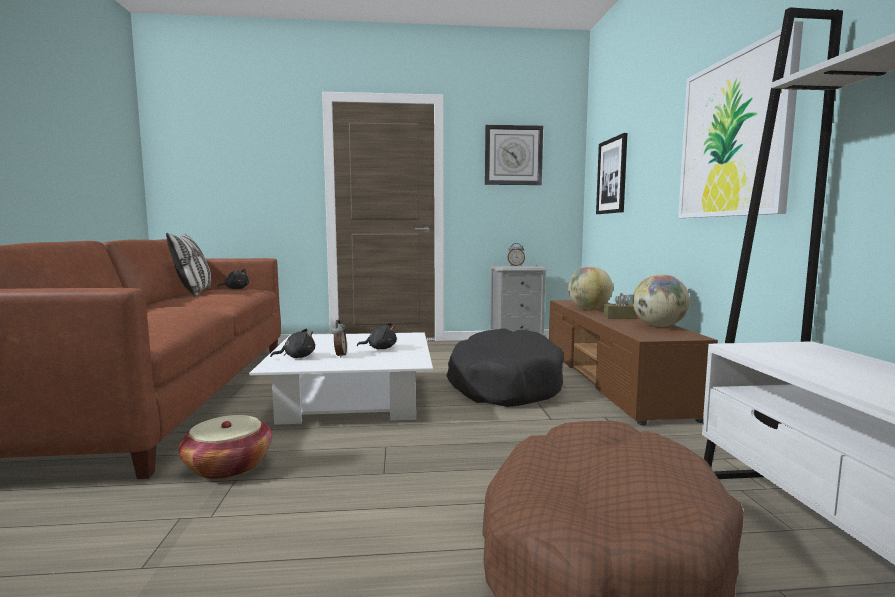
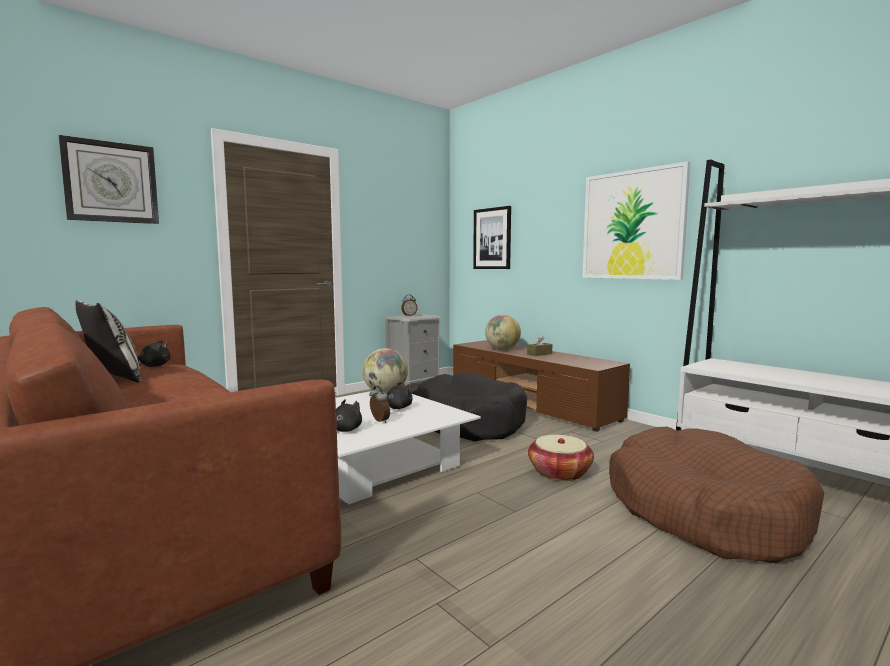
camera: 35 degrees left, 0 degrees up
basket [178,415,272,480] -> basket moved to [528,435,594,481]
wall clock [485,125,543,185] -> wall clock moved to [59,135,159,224]
globe [632,274,690,327] -> globe moved to [362,348,408,393]

